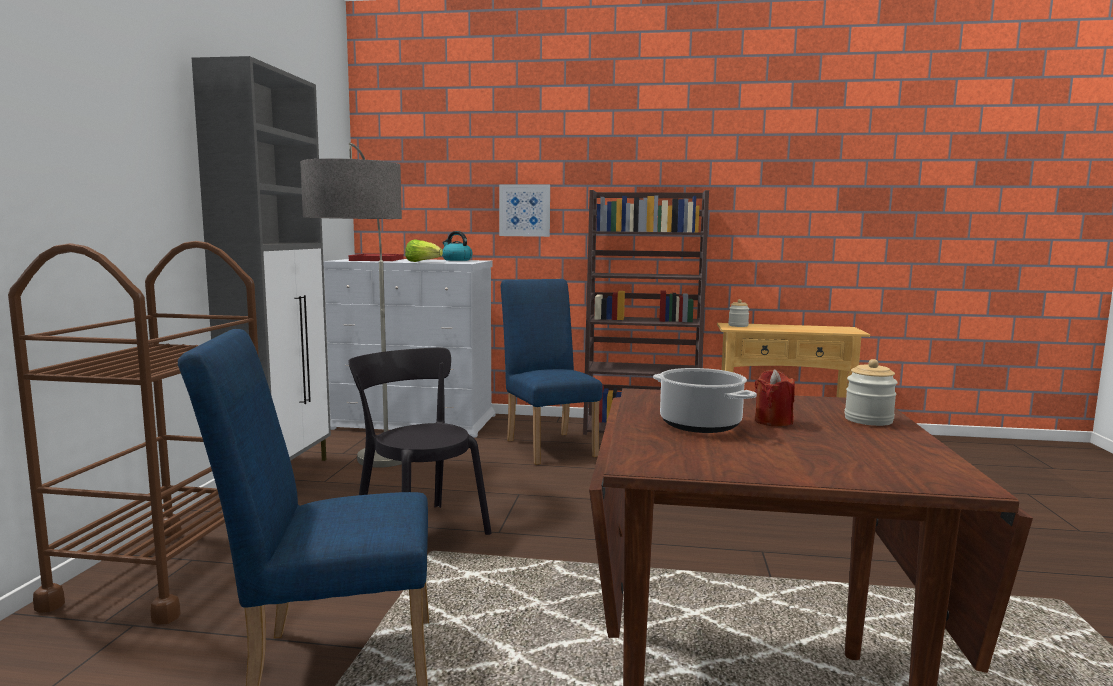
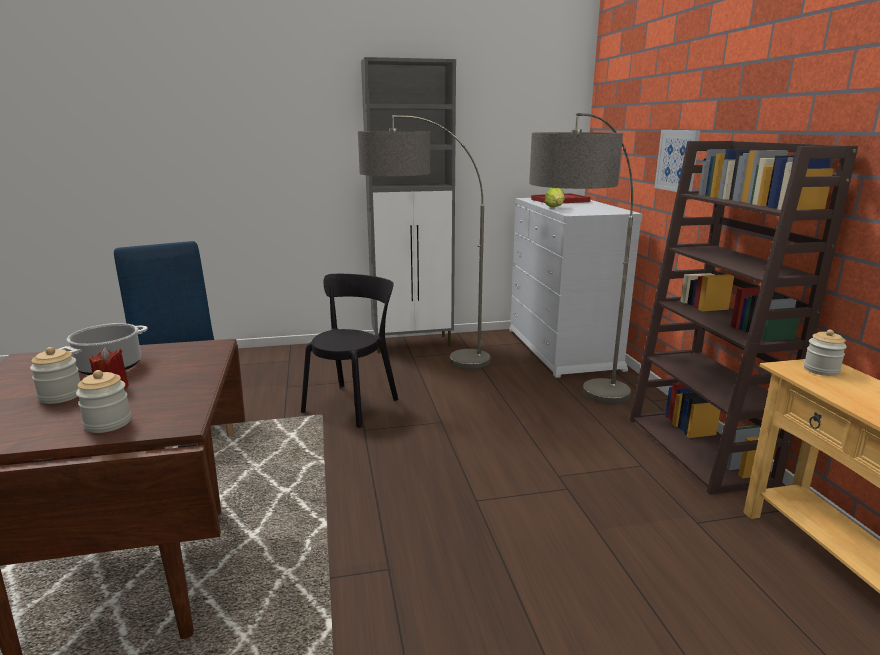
camera: 70 degrees right, 10 degrees up
brown cart [8,241,259,625] -> none
kettle [442,231,473,261] -> none
blue chair [501,279,602,465] -> floor lamp [529,113,633,404]
none -> jar [30,347,80,404]

